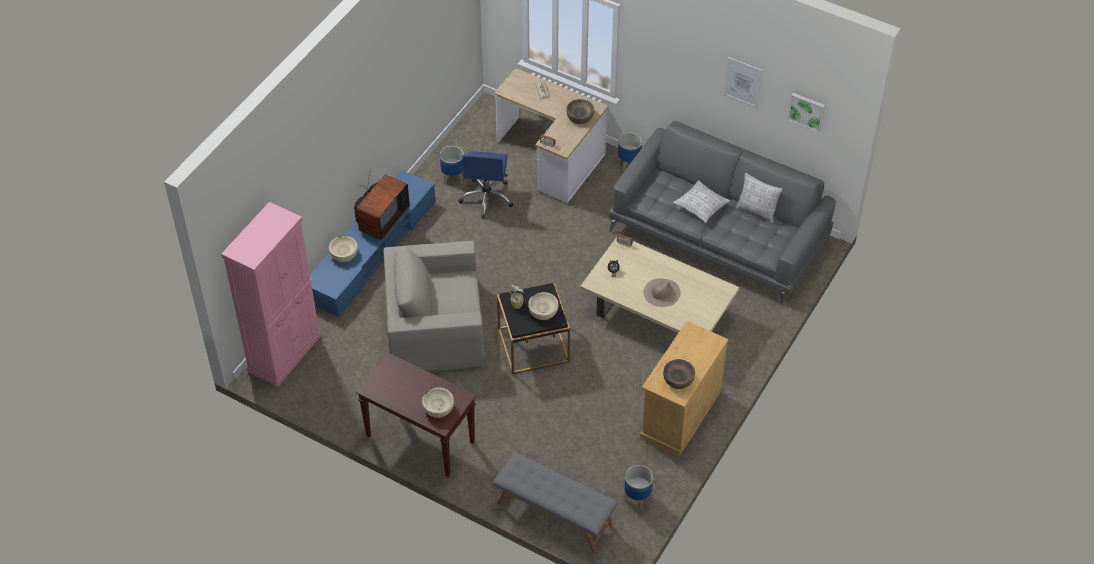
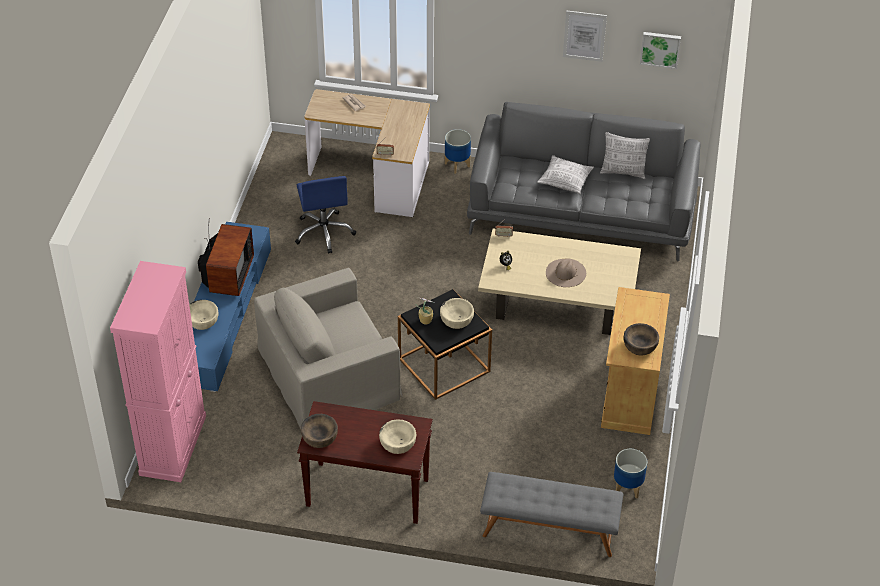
camera: 20 degrees left, 5 degrees down
planter [440,146,464,184] -> none
brown bowl [566,99,594,124] -> brown bowl moved to [301,414,338,448]

